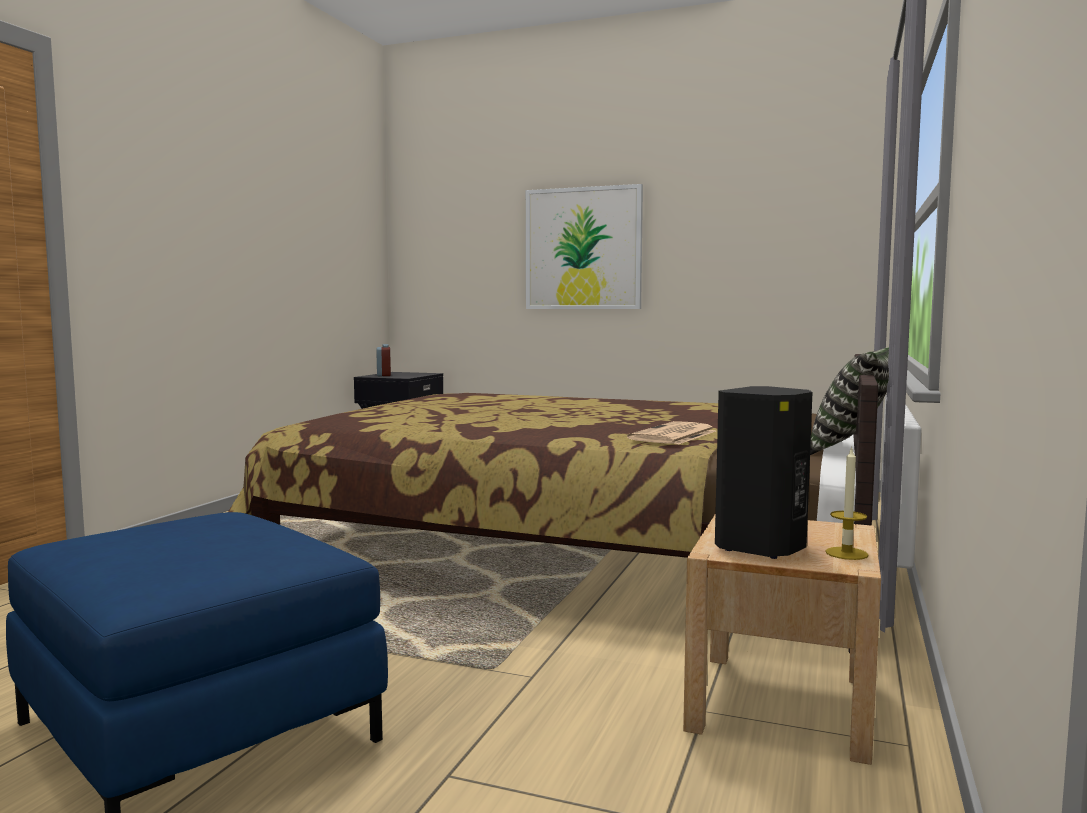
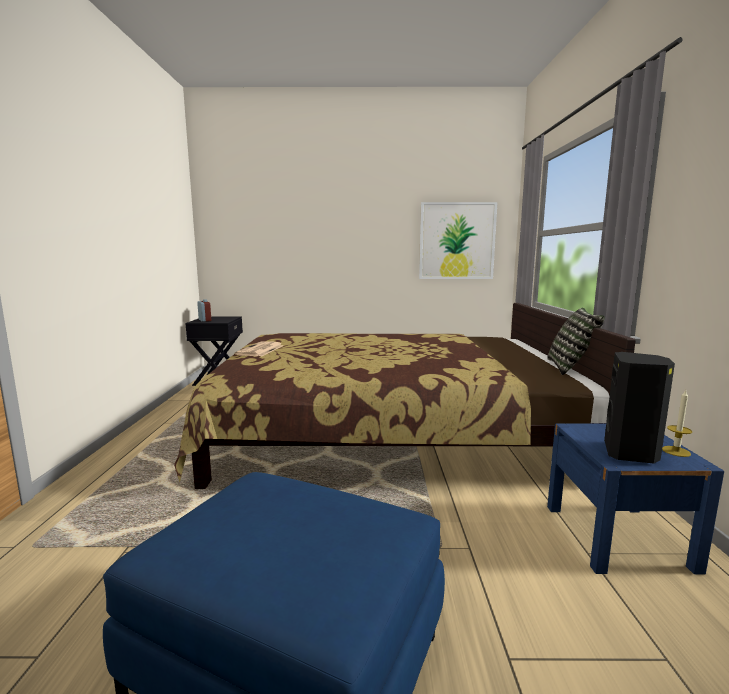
camera: 20 degrees left, 5 degrees up
picture [526,184,643,309] -> picture moved to [419,202,498,279]
newspaper [627,421,716,445] -> newspaper moved to [235,341,283,356]
beige nightstand [683,515,881,765] -> blue nightstand [547,423,724,574]

